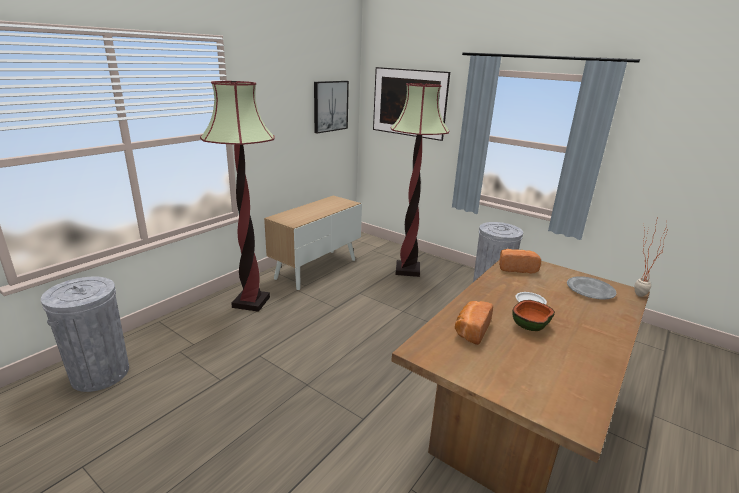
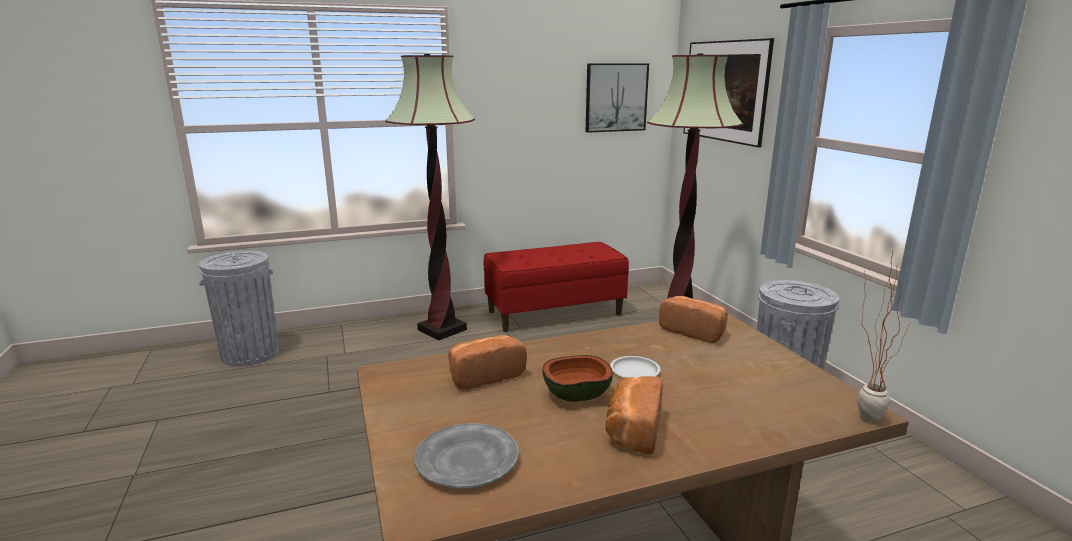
camera: 35 degrees right, 5 degrees down
cabinet [264,196,362,290] -> red bench [484,242,629,332]
grey plate [567,276,616,299] -> grey plate moved to [414,423,519,488]
none -> bread [606,376,663,455]

